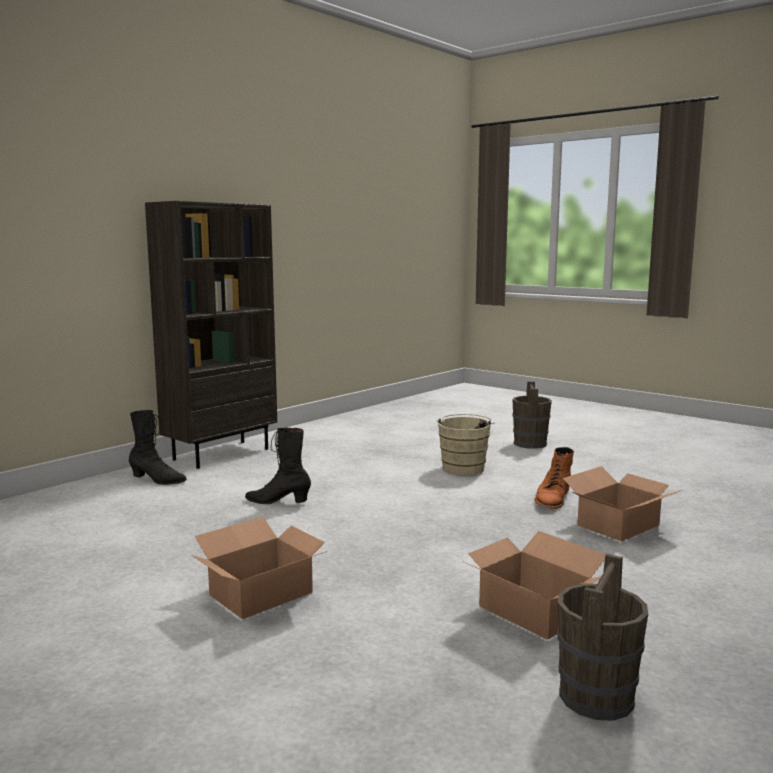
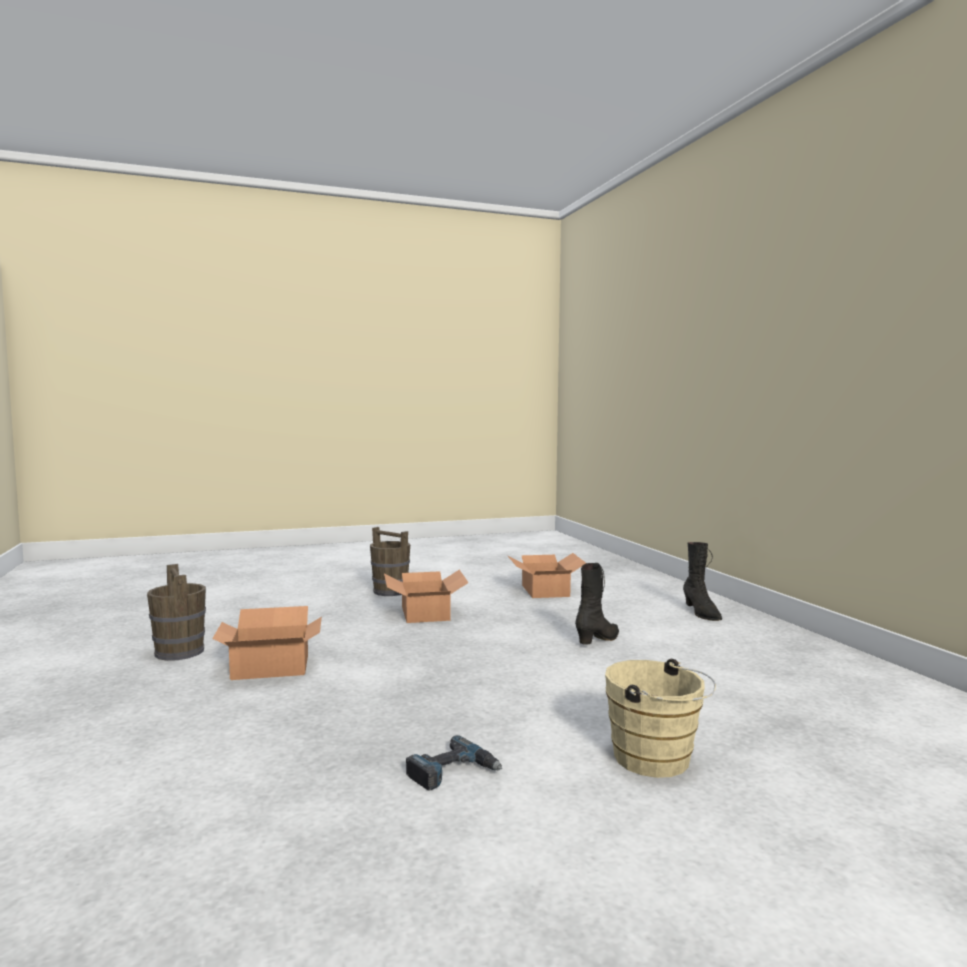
camera: 120 degrees right, 5 degrees down
black boot [129,410,187,485] -> black boot turned 60 degrees counterclockwise [683,542,722,621]
brown bookcase [145,201,277,469] -> none
brown bucket [512,381,552,449] -> brown bucket moved to [370,527,410,596]
orange boot [534,447,574,509] -> power drill [406,735,502,790]
cardboard box [563,466,682,542] -> cardboard box moved to [507,553,586,598]

